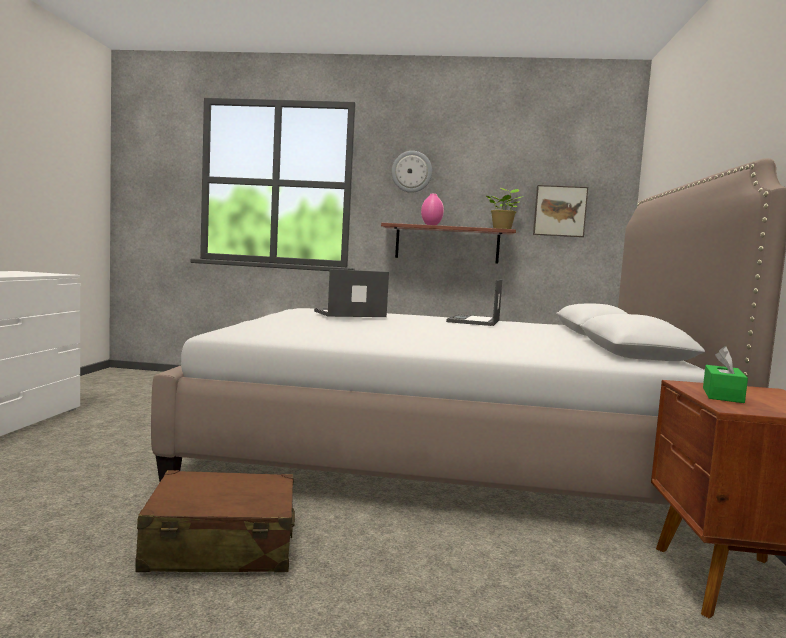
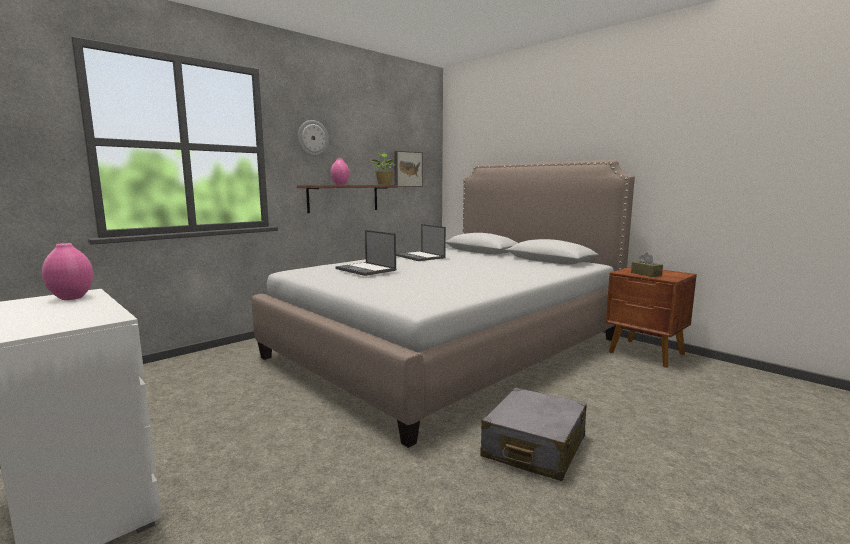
camera: 50 degrees left, 5 degrees up
brown suitcase [135,470,295,572] -> grey suitcase [480,388,587,481]
laptop [314,269,389,317] -> laptop turned 60 degrees counterclockwise [335,230,396,276]
green tissue box [703,346,748,403] -> brown tissue box [631,253,663,277]
none -> pink vase [42,243,93,300]

